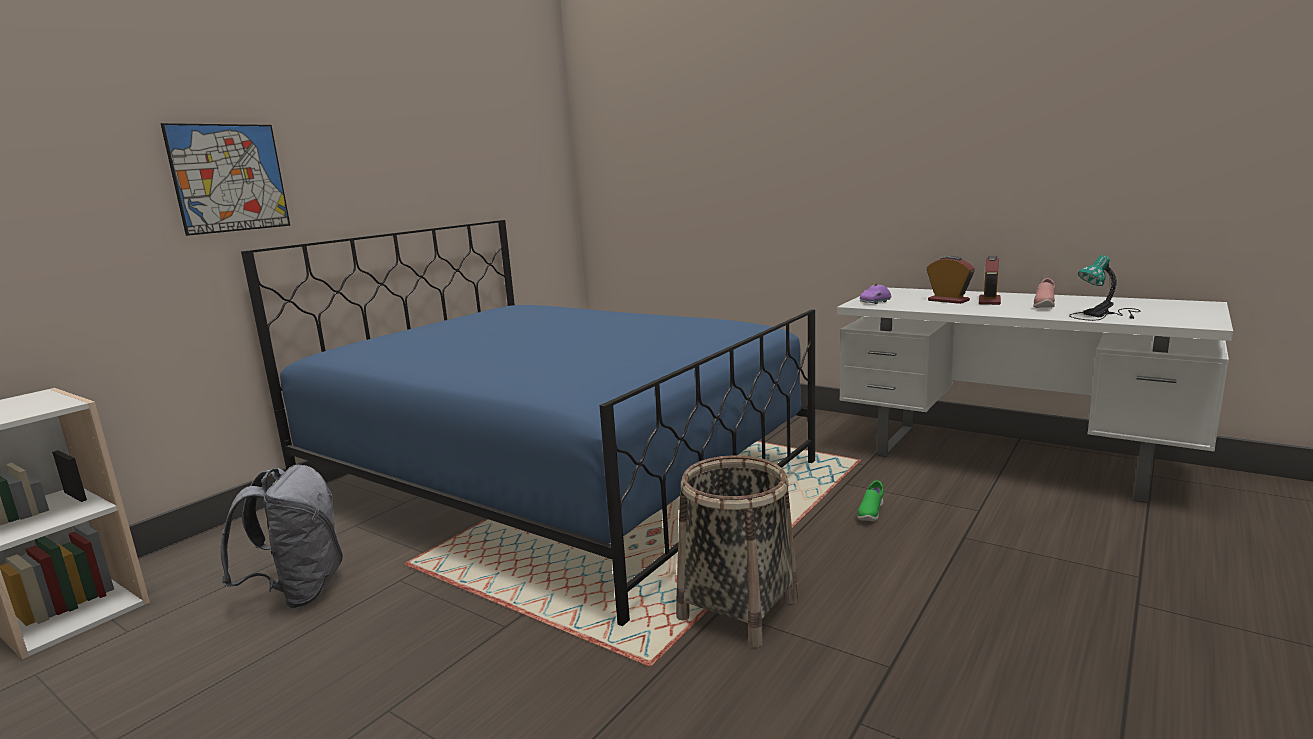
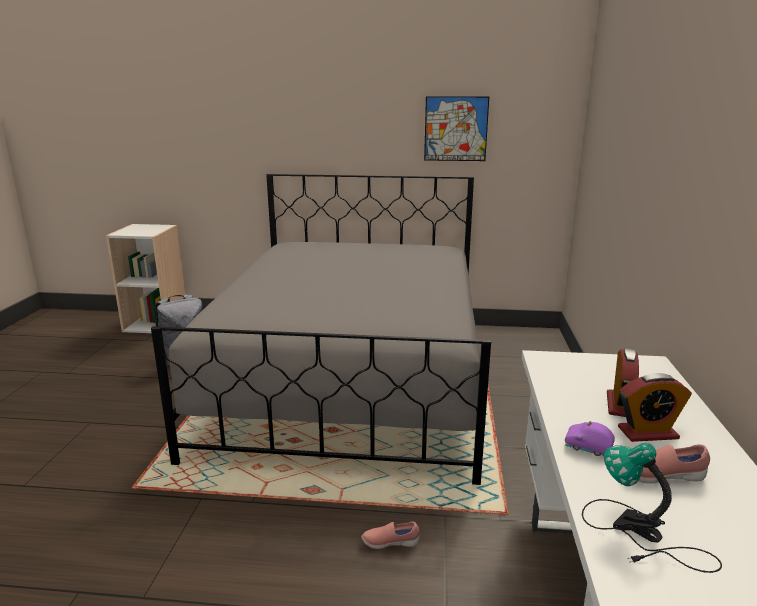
camera: 60 degrees right, 5 degrees up
picture [161,123,290,236] -> picture moved to [424,96,489,161]
blue bed [241,220,815,626] -> grey bed [151,174,491,485]
basket [676,455,798,647] -> none
green shoe [858,480,883,521] -> pink shoe [361,522,419,549]
purple toy car [860,283,892,304] -> purple toy car moved to [565,422,615,456]

